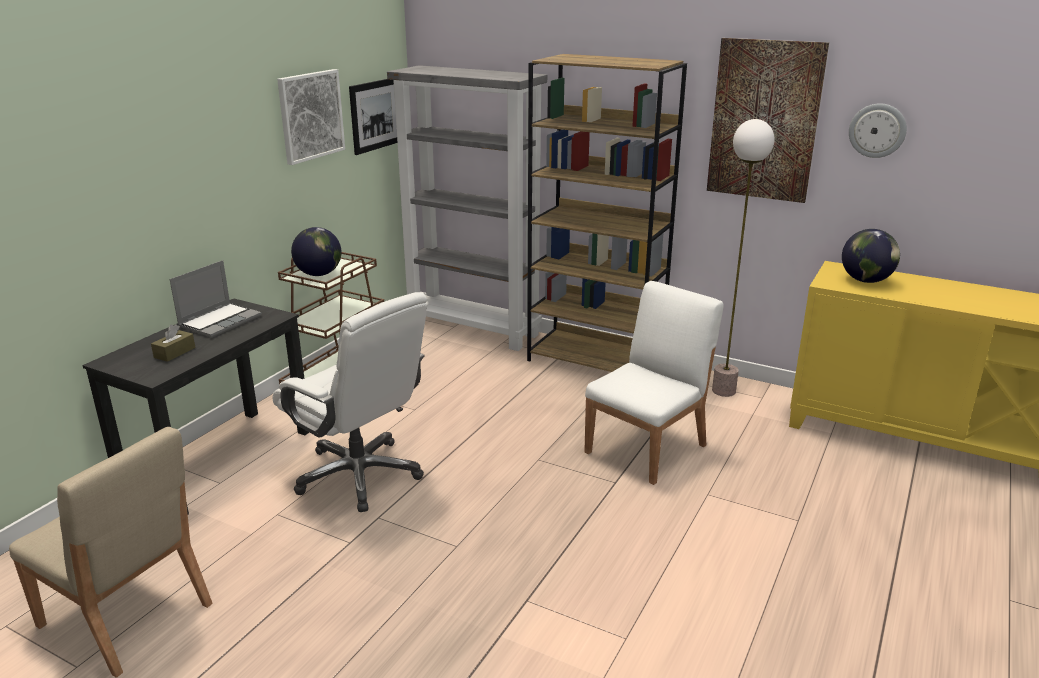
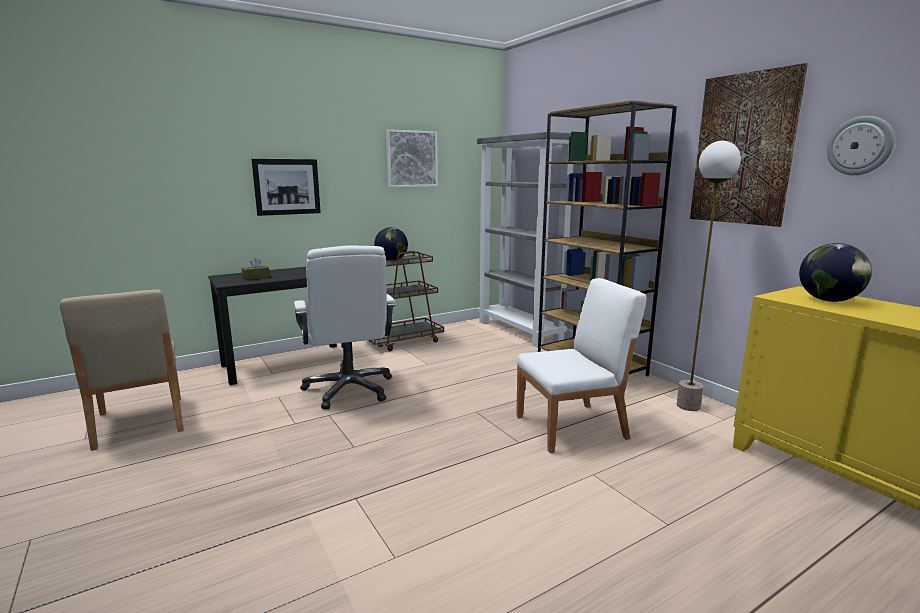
camera: 30 degrees right, 10 degrees down
laptop [170,260,262,338] -> none
picture [349,79,397,155] -> picture moved to [252,159,321,216]

